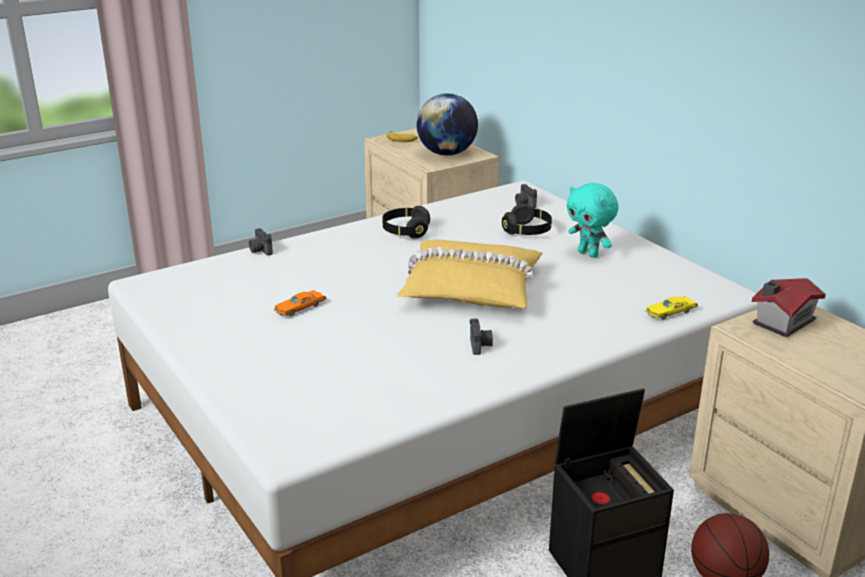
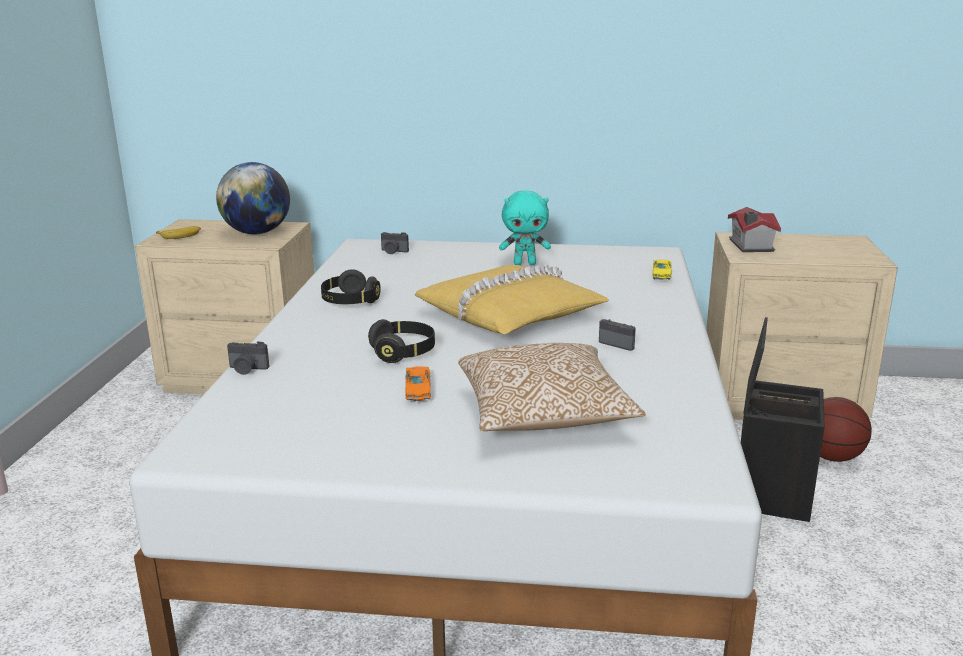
camera: 50 degrees left, 5 degrees down
black headphones [502,204,552,235] -> black headphones moved to [368,319,435,363]
none -> pillow [458,343,646,431]

